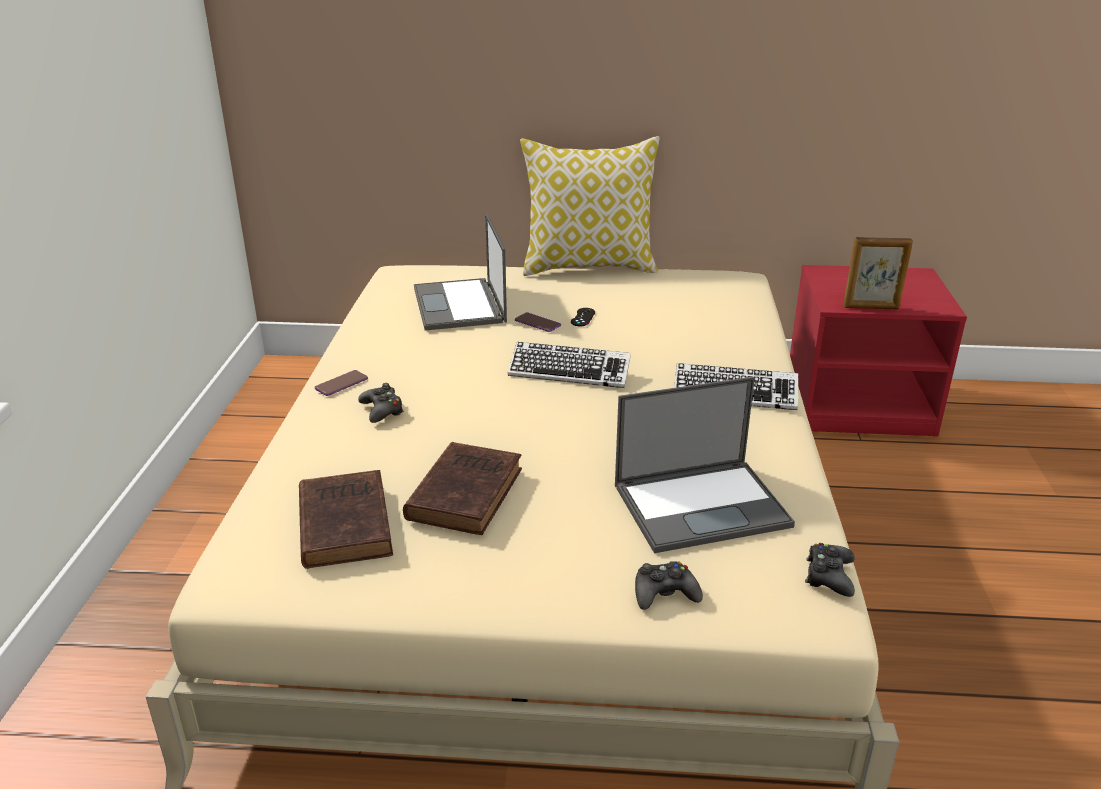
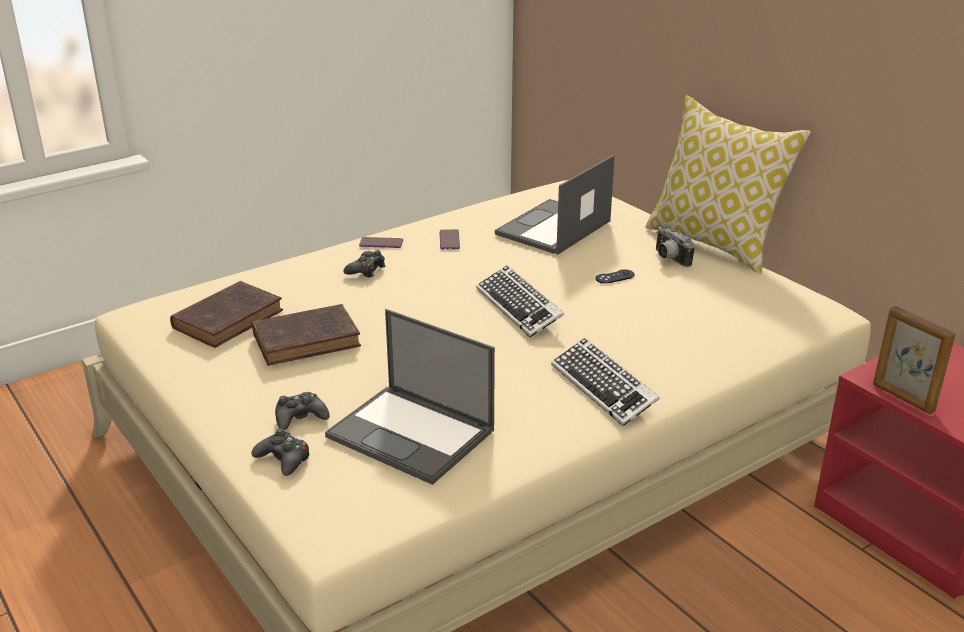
camera: 50 degrees right, 0 degrees up
phone [515,312,561,332] -> phone moved to [440,229,460,249]
black game controller [805,543,855,597] -> black game controller moved to [275,392,330,430]
none -> camera [656,223,695,267]

